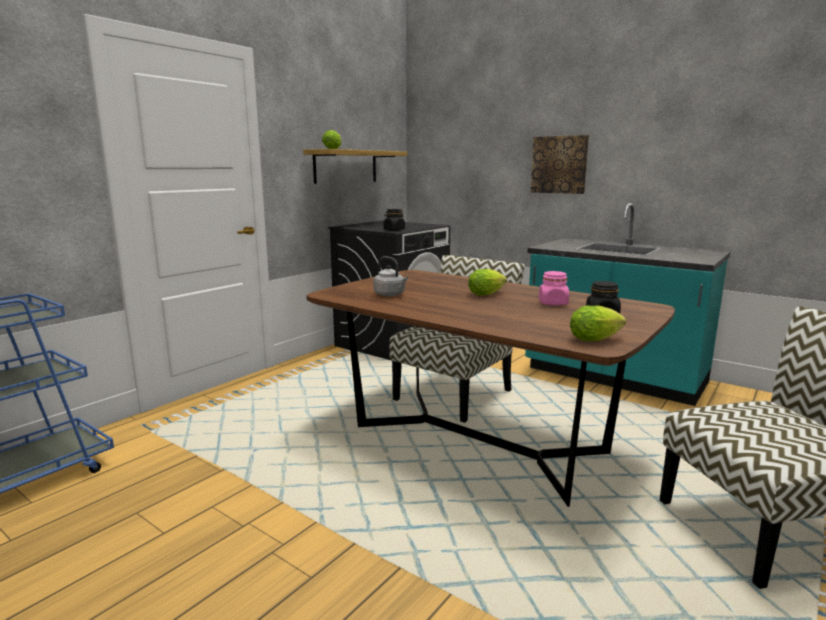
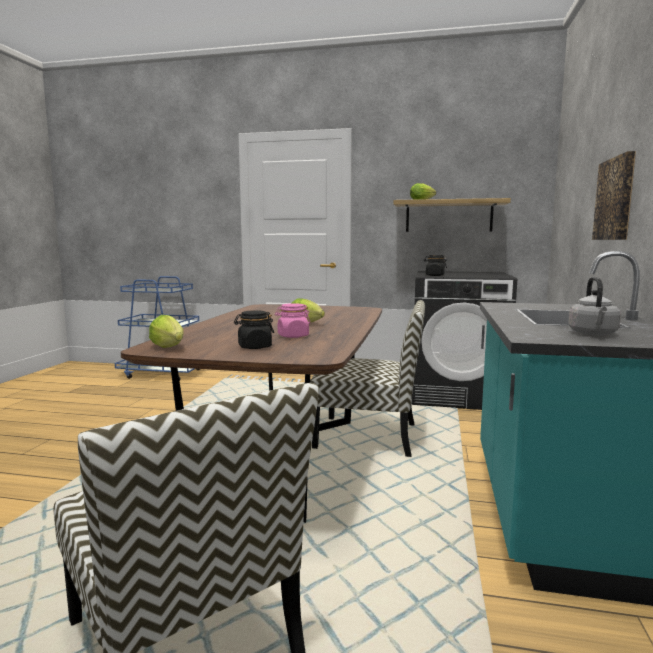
camera: 65 degrees right, 5 degrees down
grey kettle [373,256,408,296] -> grey kettle moved to [568,277,621,336]

